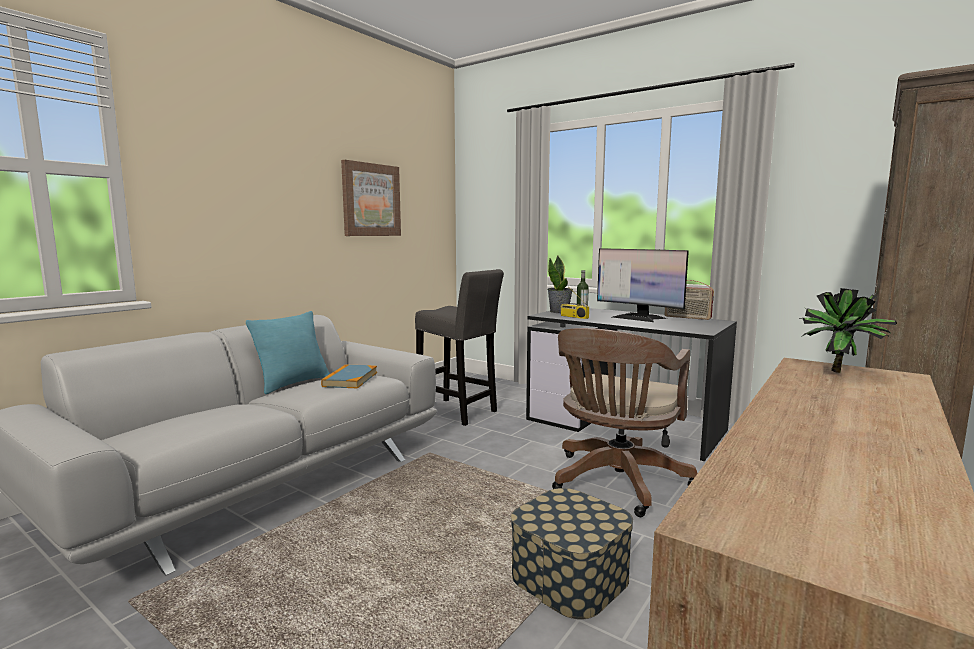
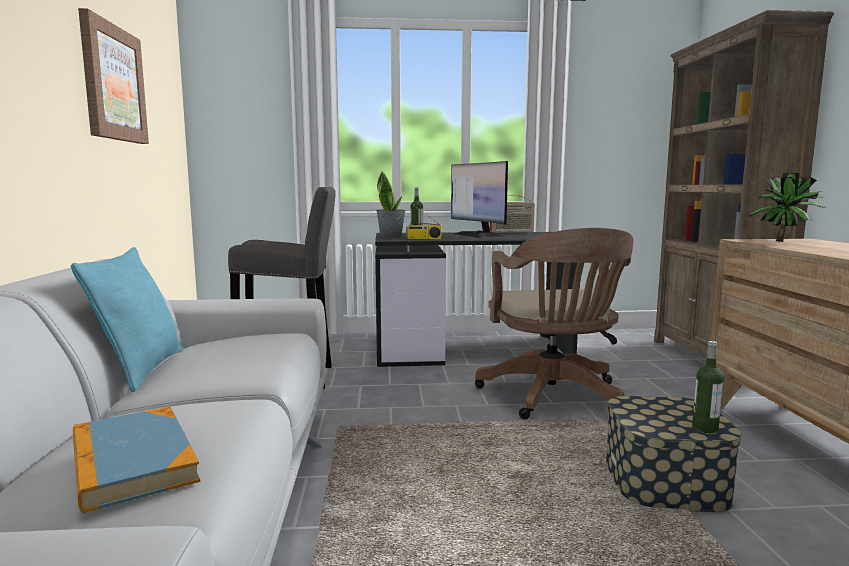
camera: 40 degrees left, 0 degrees up
book [321,364,377,388] -> book moved to [73,407,200,513]
monitor [597,248,689,322] -> monitor turned 60 degrees clockwise [451,161,508,238]
none -> bottle [692,341,724,433]

